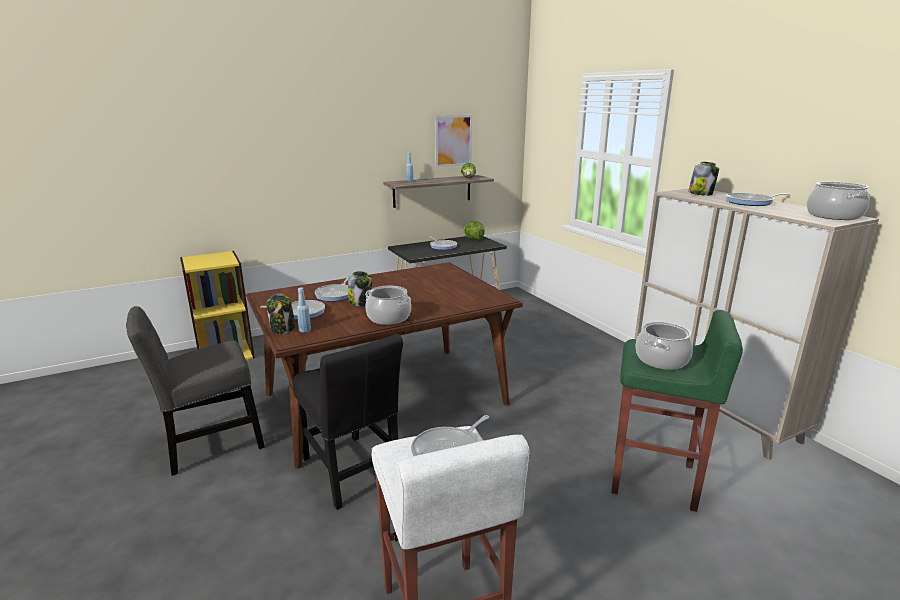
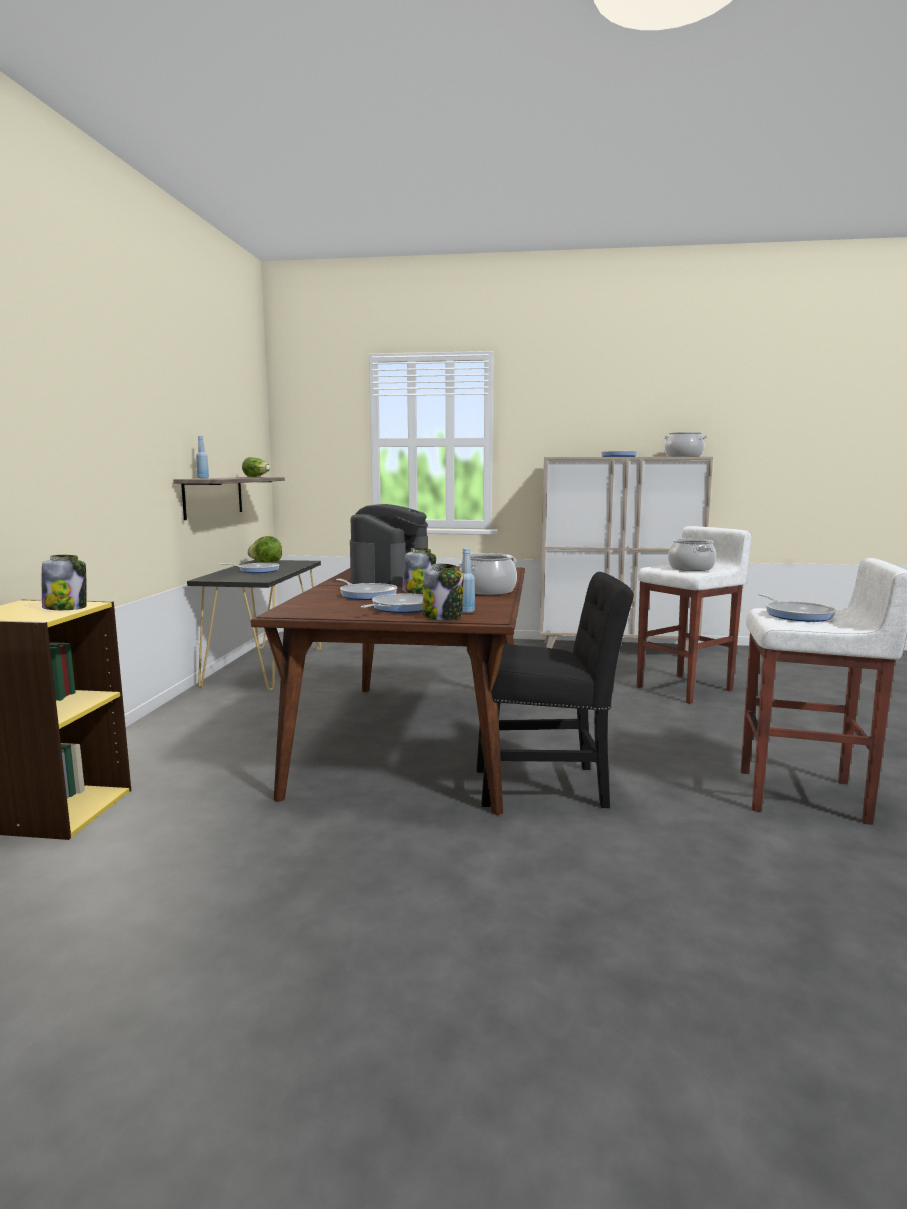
camera: 55 degrees left, 10 degrees down
grey chair [126,306,265,476] -> none
picture [435,115,472,167] -> none
green stool [611,310,743,512] -> white stool [637,526,752,704]
jar [688,162,719,196] -> jar moved to [42,555,86,610]
none -> coffee machine [350,504,428,587]

